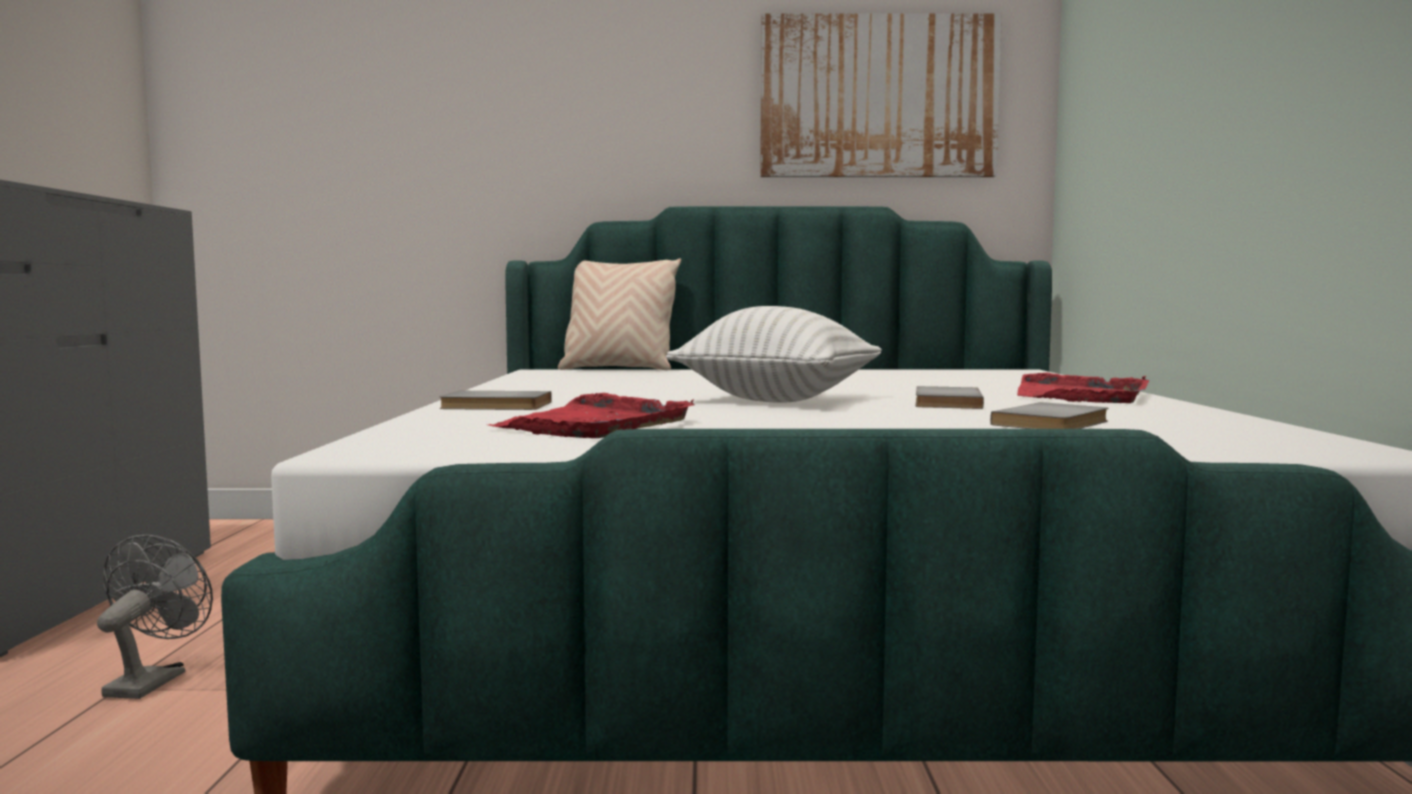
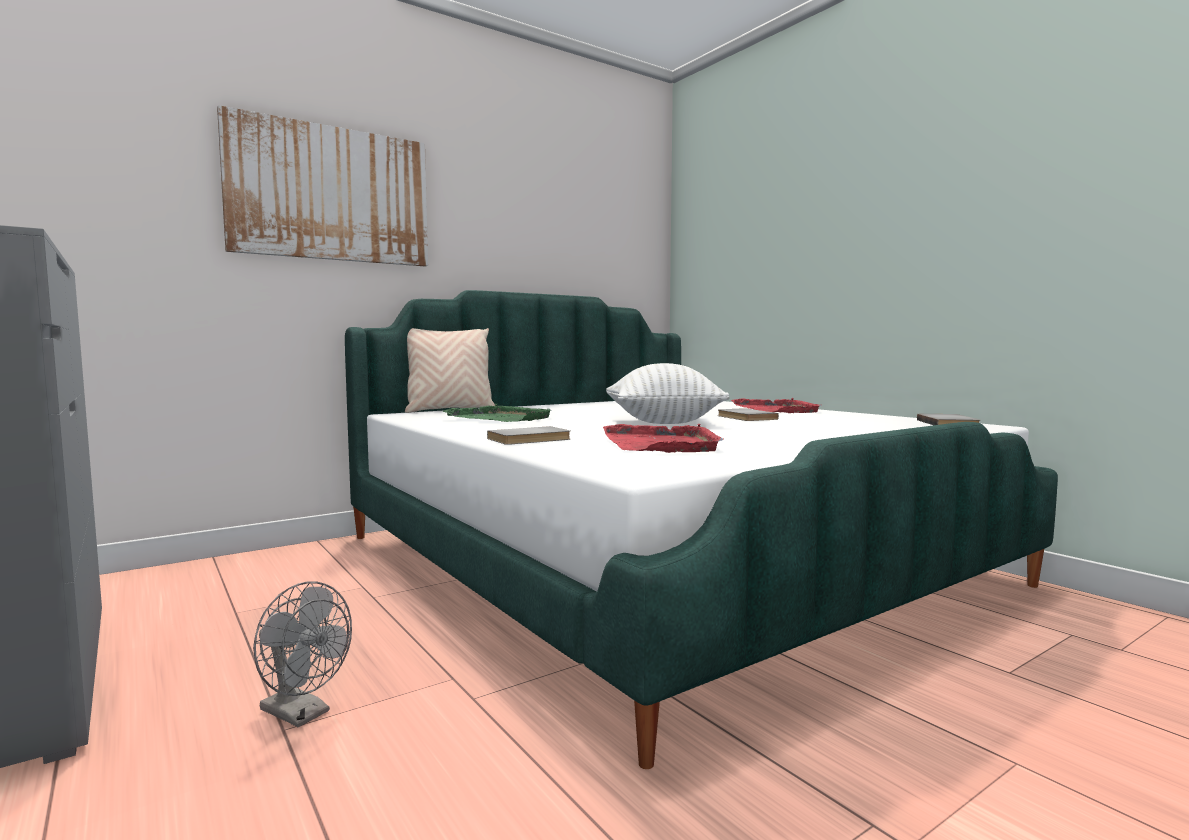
camera: 35 degrees left, 0 degrees up
grey fan [97,535,213,699] -> grey fan turned 150 degrees clockwise [253,581,352,727]
picture [760,13,1002,177] -> picture moved to [217,105,428,267]
grey book [990,402,1108,429] -> grey book moved to [917,414,980,425]
none -> green tray [443,404,551,422]

